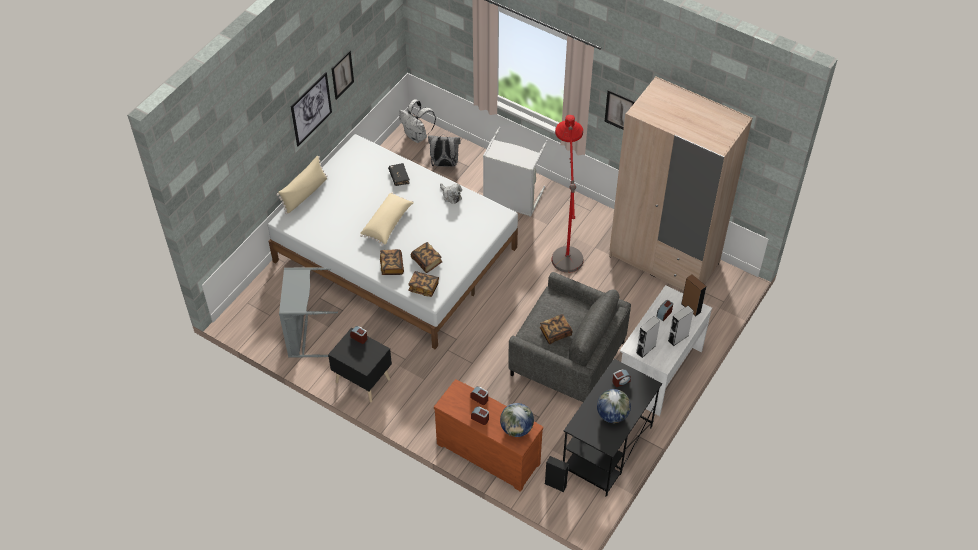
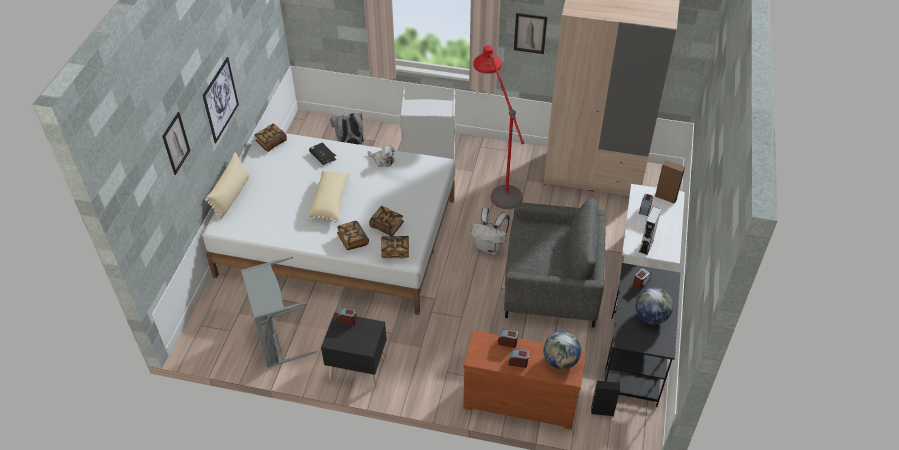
camera: 20 degrees left, 5 degrees down
picture [331,50,354,100] -> picture moved to [162,112,190,175]
white backpack [399,99,436,143] -> white backpack moved to [471,207,510,255]
book [540,314,572,344] -> book moved to [254,124,287,152]
grey speaker [668,306,694,346] -> none

